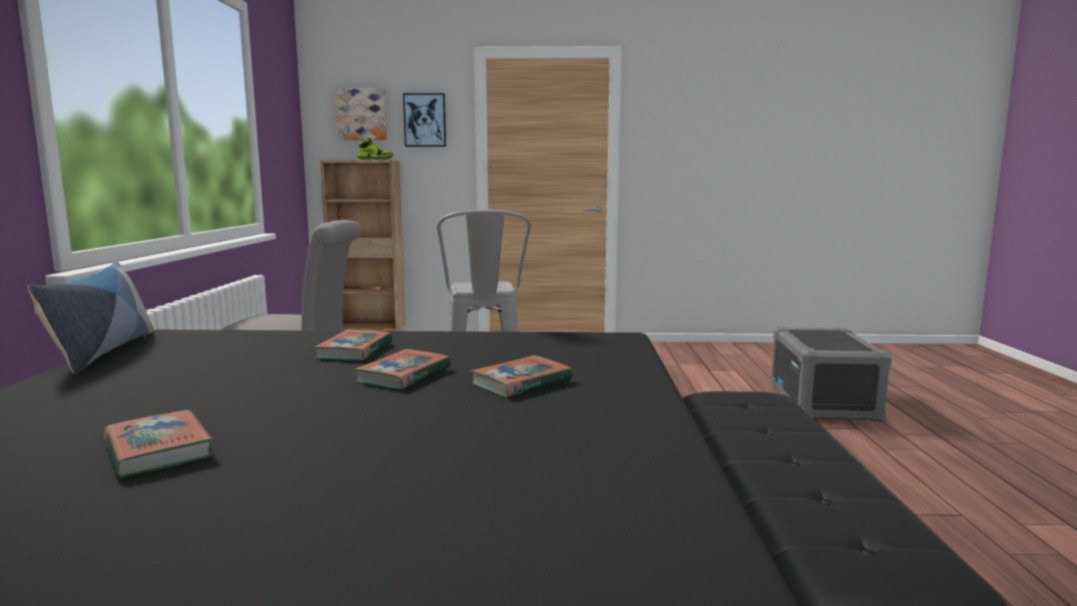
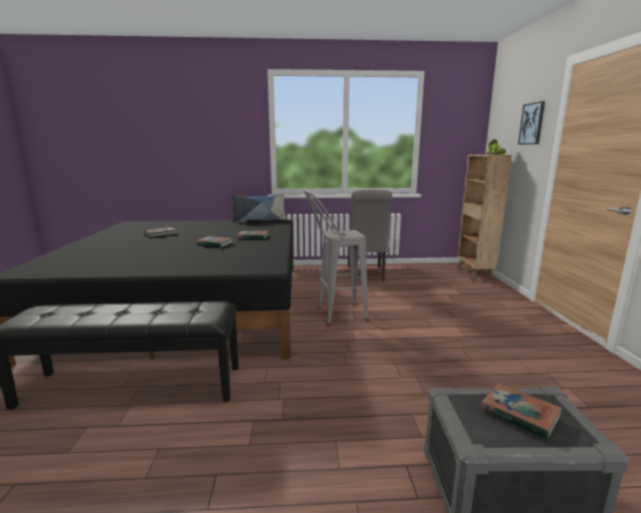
camera: 85 degrees right, 5 degrees up
picture [335,89,387,140] -> none
book [471,355,573,397] -> book moved to [481,383,562,439]

